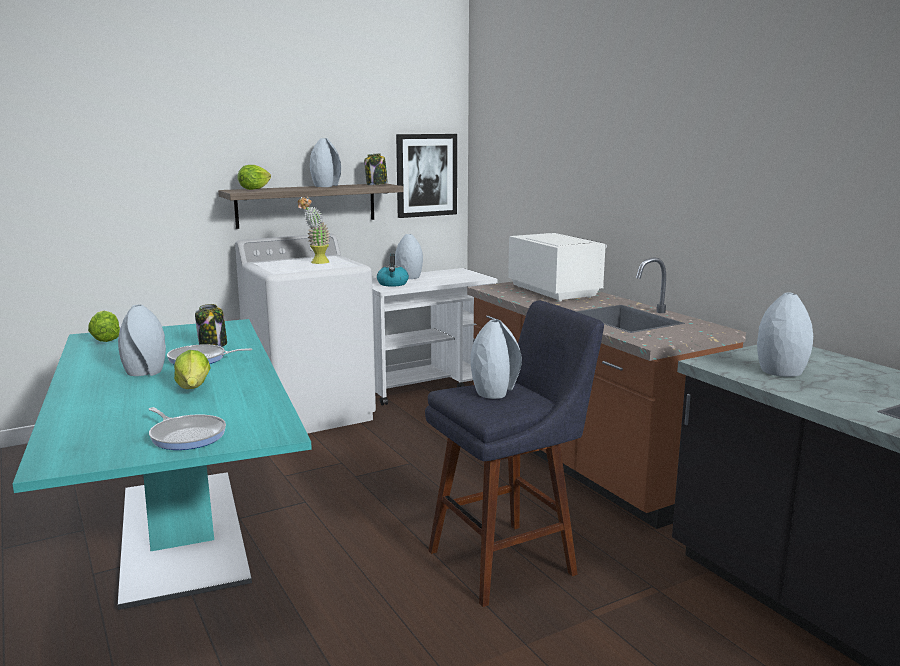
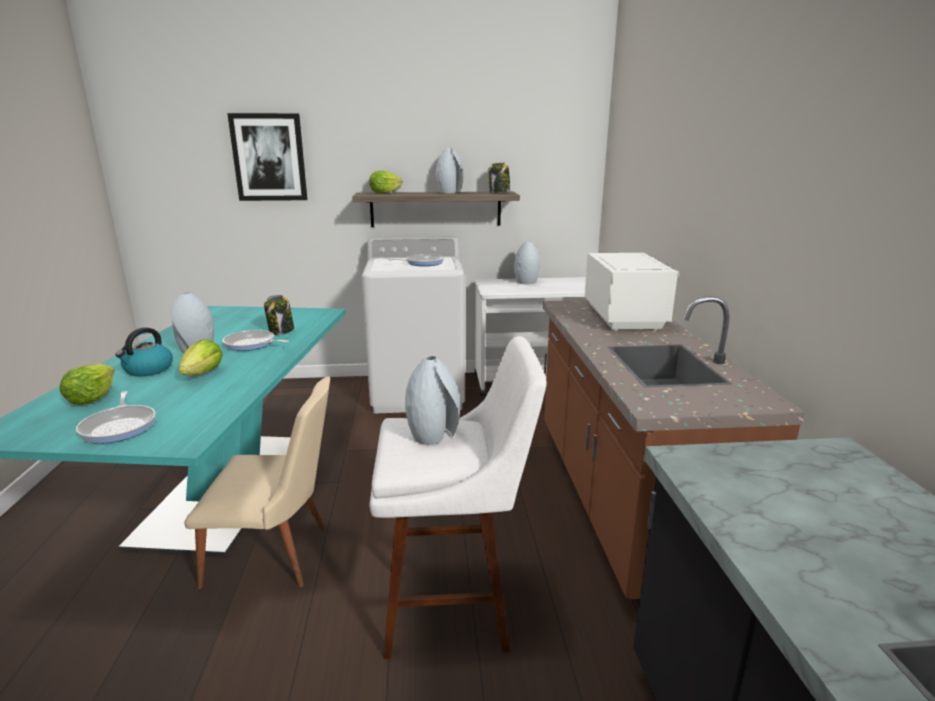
camera: 25 degrees right, 5 degrees up
lettuce [88,311,120,342] -> lettuce moved to [60,363,115,405]
potted plant [298,197,330,264] -> frying pan [388,254,444,266]
kettle [377,254,409,287] -> kettle moved to [115,327,173,377]
picture [396,134,457,218] -> picture moved to [227,113,307,201]
blue stool [425,301,604,607] -> white stool [370,336,547,659]
grey vase [757,292,813,377] -> none
none -> beige chair [185,377,330,589]

